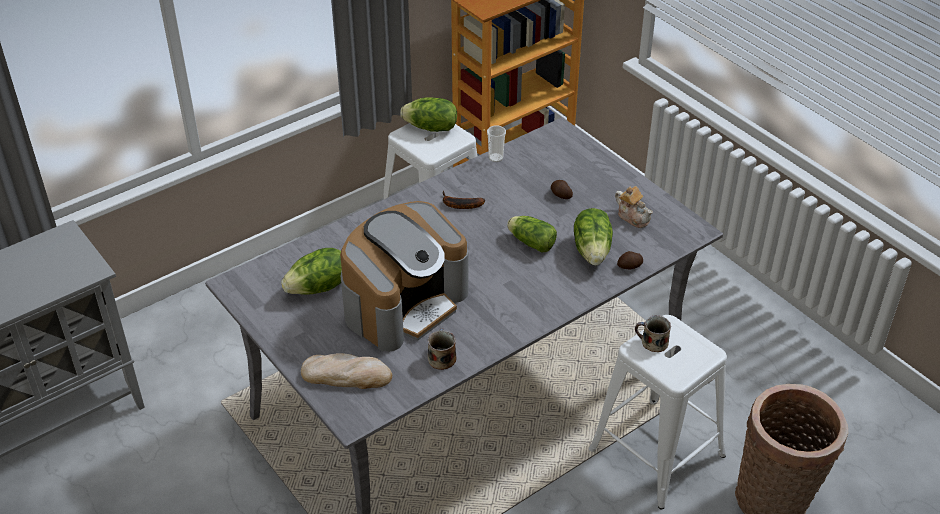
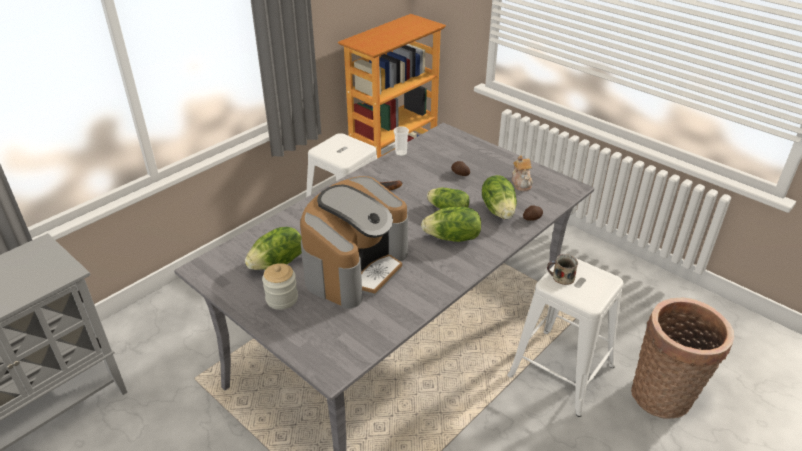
camera: 10 degrees left, 5 degrees down
bread [301,353,392,389] -> none
lettuce [400,97,457,132] -> lettuce moved to [421,207,481,242]
mug [428,328,456,370] -> none
teapot [615,186,653,228] -> teapot turned 45 degrees clockwise [512,155,533,191]
none -> jar [262,263,298,310]

